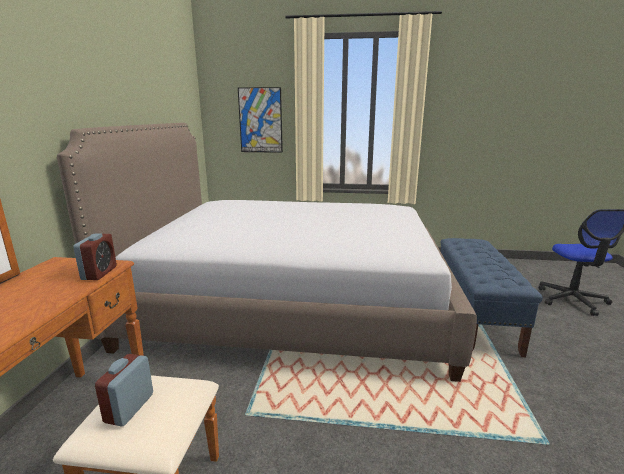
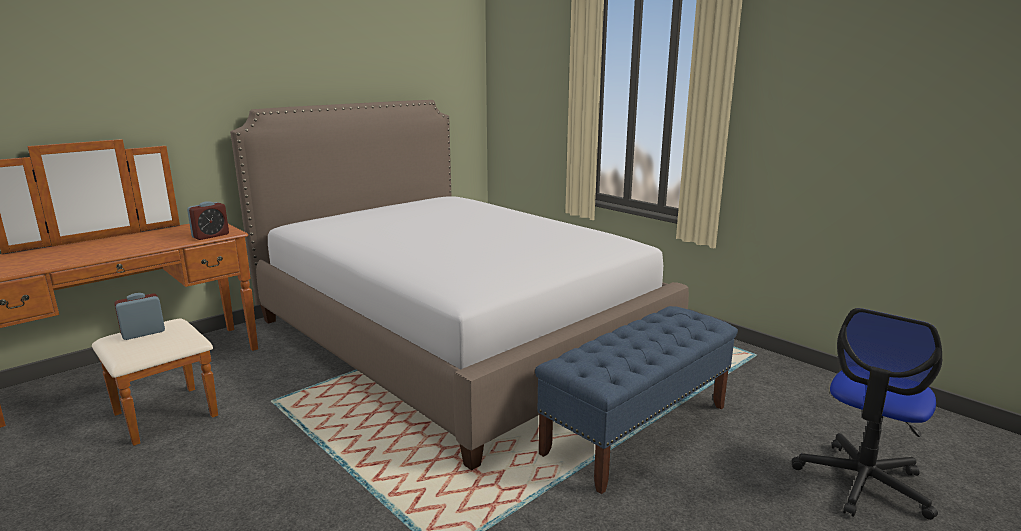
camera: 40 degrees right, 0 degrees up
picture [238,87,283,153] -> none

